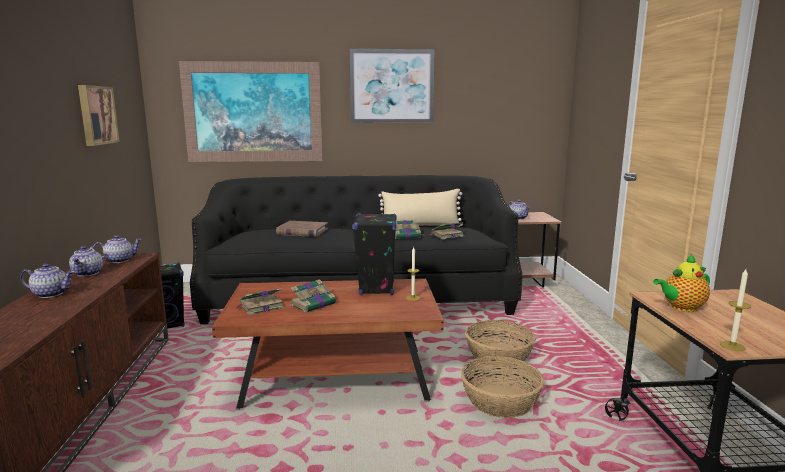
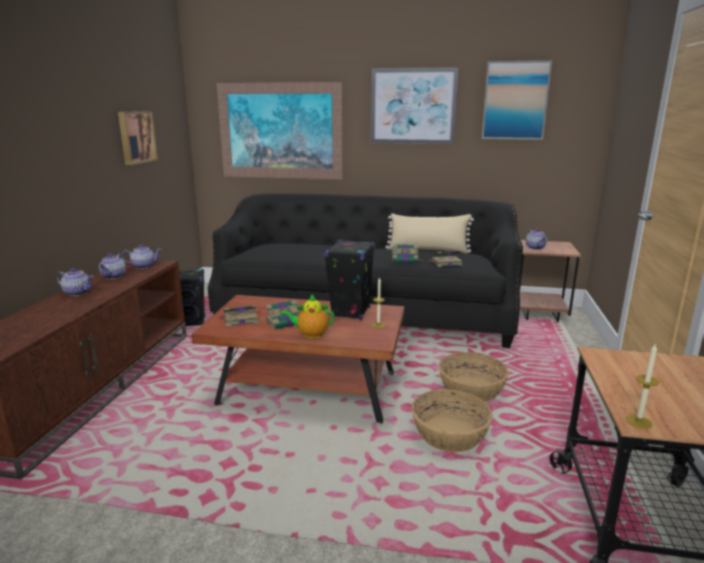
camera: 15 degrees right, 5 degrees up
brown book [276,221,328,237] -> none
teapot [653,254,710,312] -> teapot moved to [280,294,335,339]
none -> picture [482,60,552,140]

